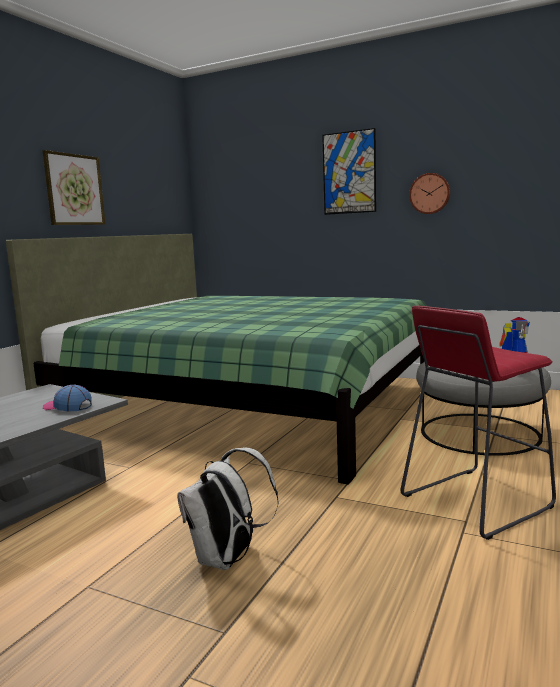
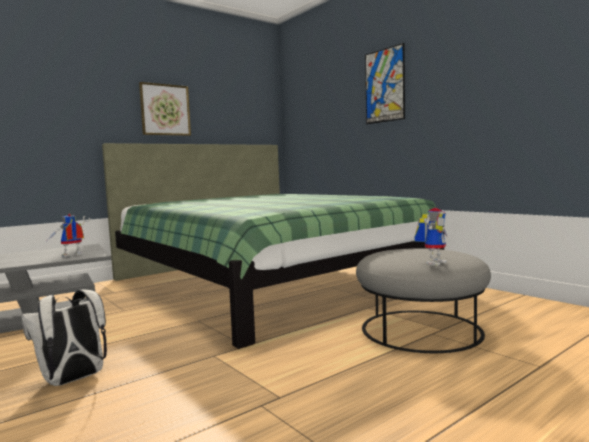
camera: 25 degrees right, 5 degrees down
cap [43,385,92,412] -> toy robot [48,214,90,257]
red stool [401,306,556,540] -> none
wall clock [409,173,450,214] -> none

